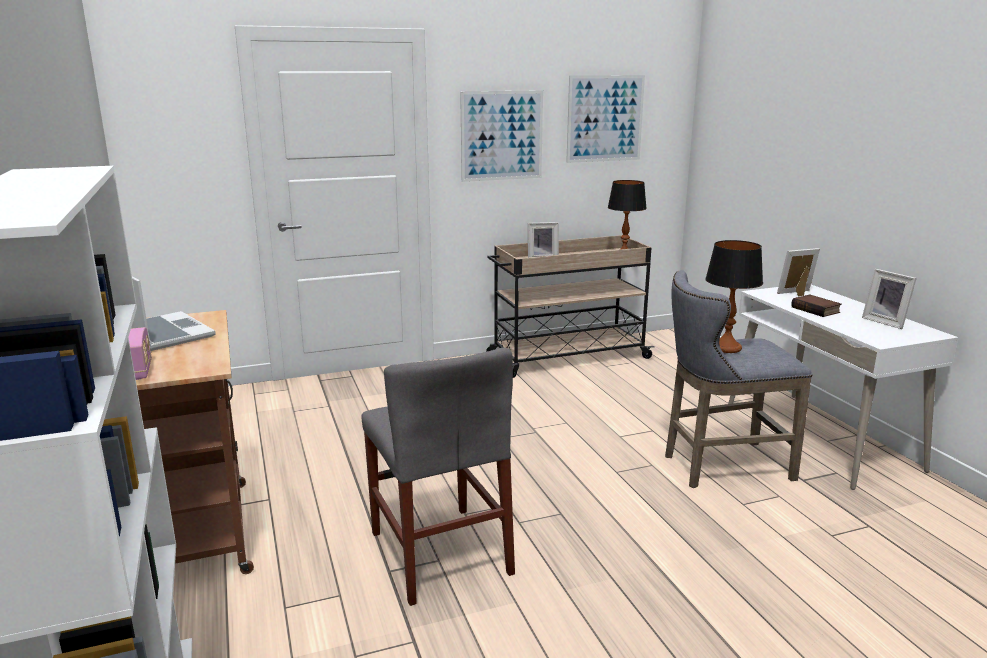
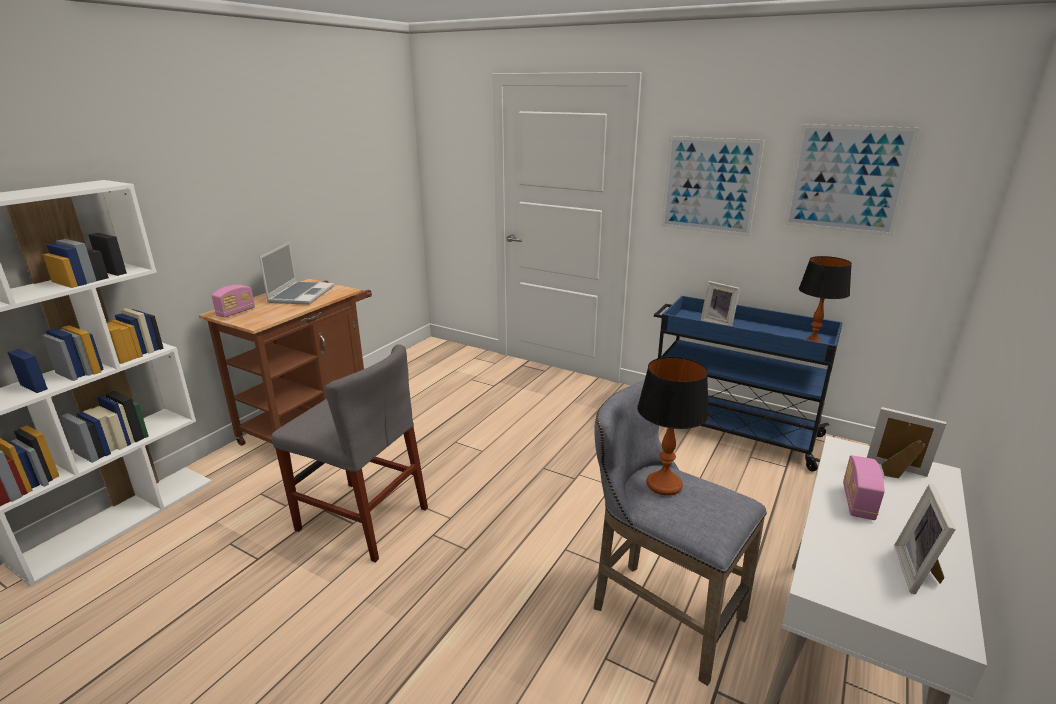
camera: 50 degrees right, 5 degrees up
grey chair [361,347,515,606] -> grey chair turned 90 degrees counterclockwise [271,344,428,563]
beige cart [486,235,655,378] -> blue cart [654,296,843,472]
book [791,295,842,317] -> radio [843,455,885,520]

